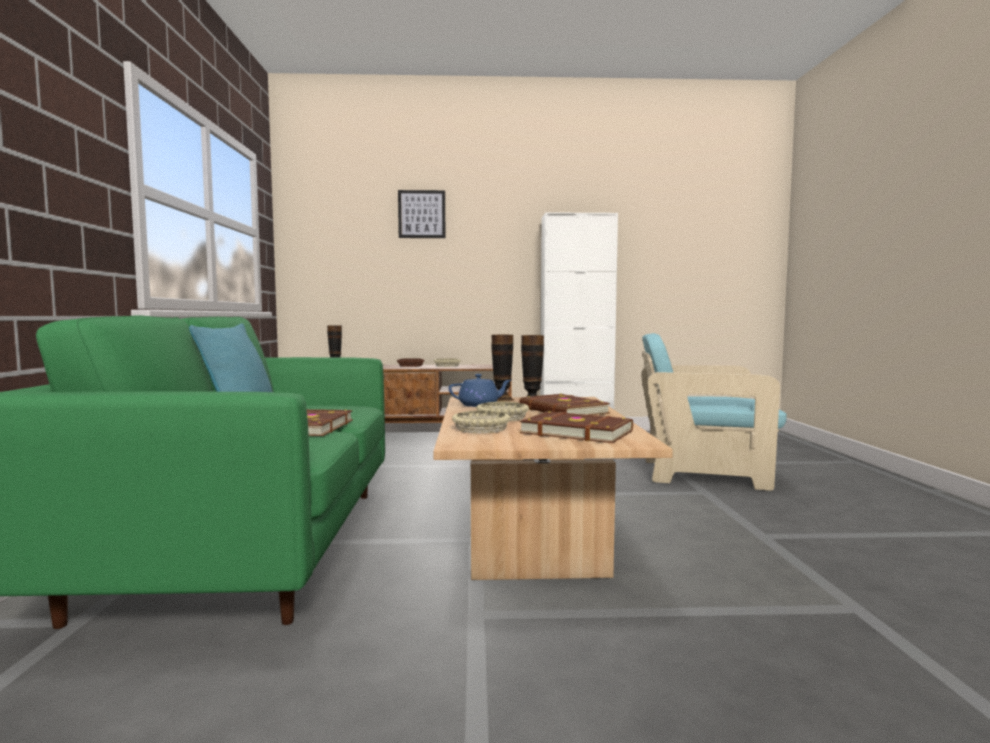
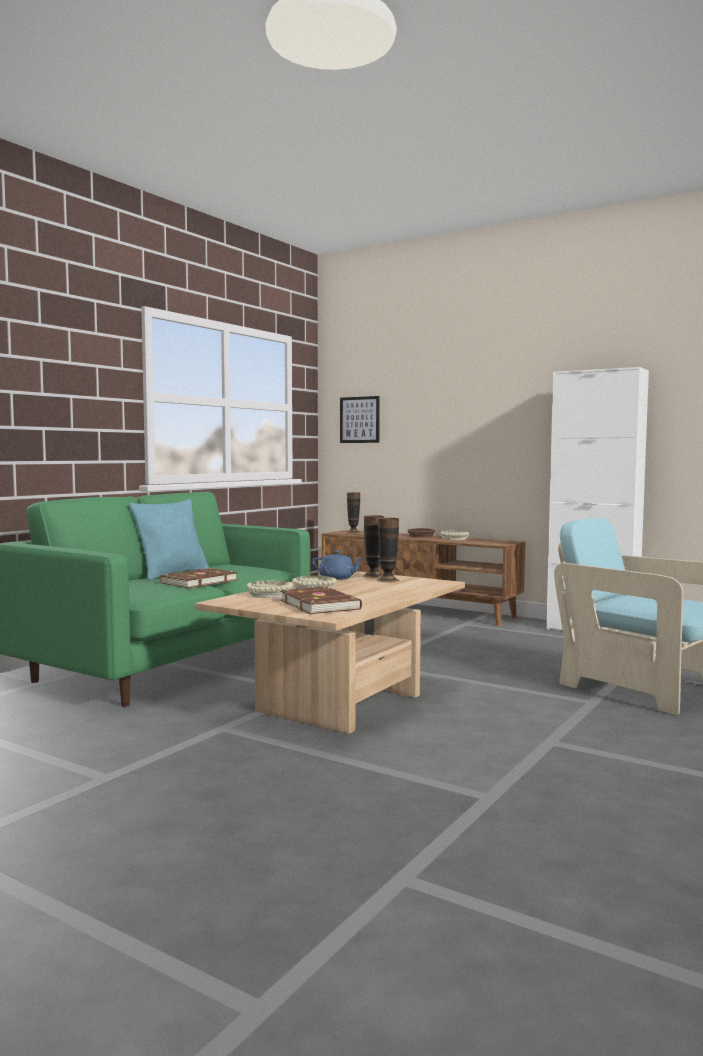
camera: 35 degrees right, 0 degrees up
picture [398,190,446,238] -> picture moved to [340,396,380,443]
brown book [519,393,610,415] -> none

